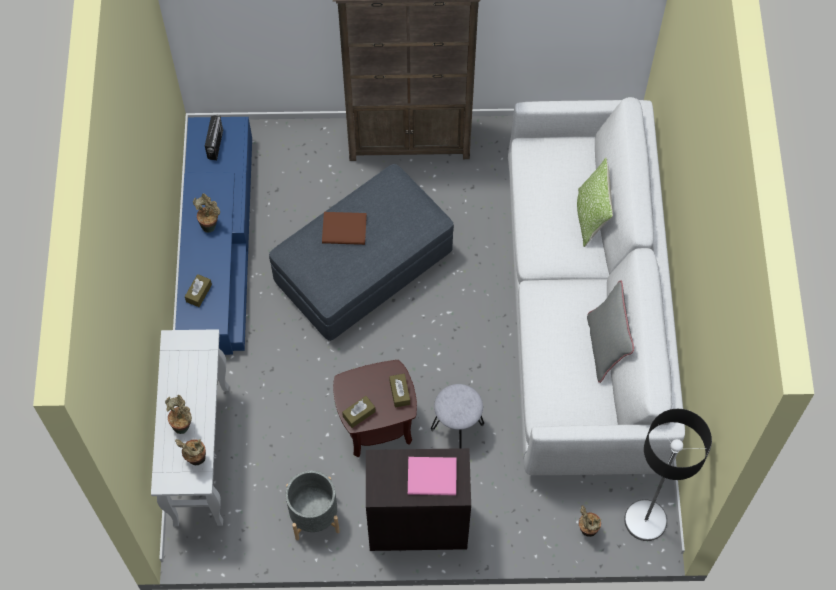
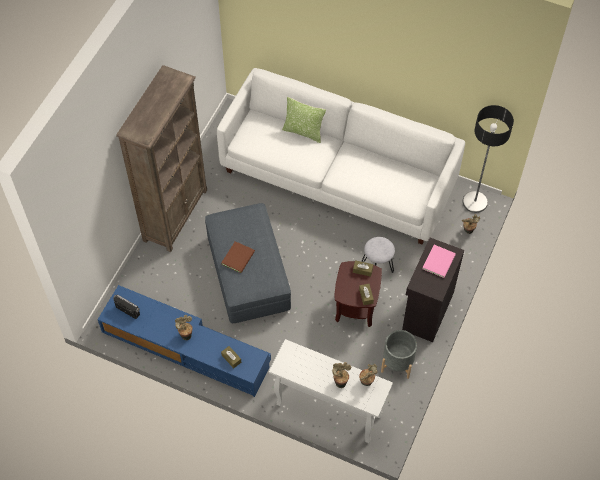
camera: 65 degrees left, 5 degrees down
grey pillow [587,280,634,383] -> none

